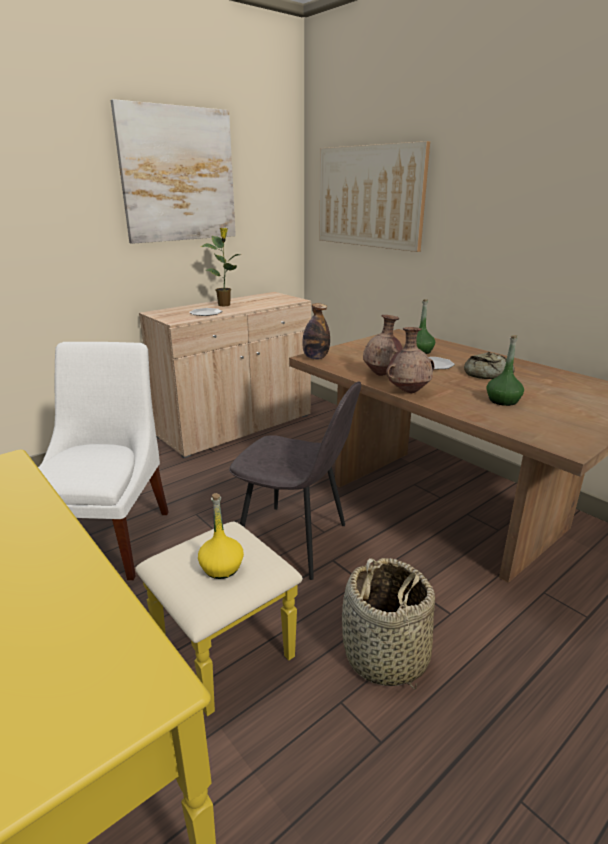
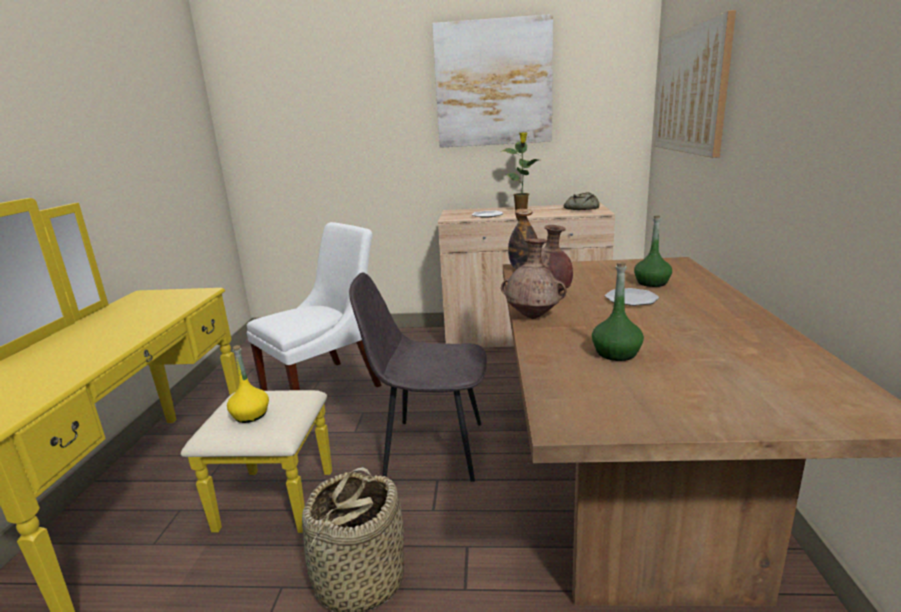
camera: 45 degrees right, 5 degrees down
grey chair [229,382,361,580] -> grey chair turned 120 degrees clockwise [349,272,487,482]
bread [464,352,515,379] -> bread moved to [564,192,599,210]

